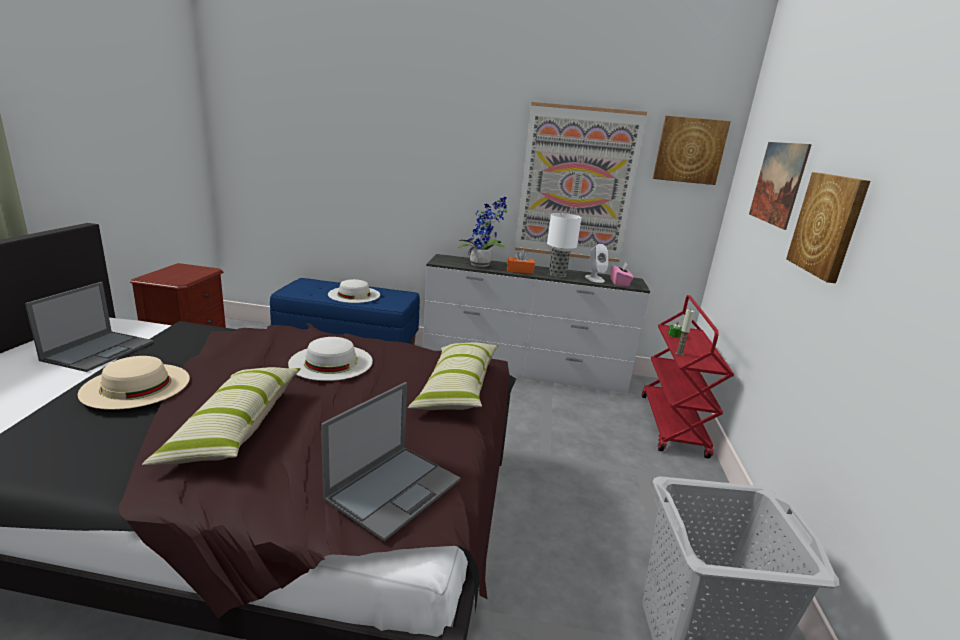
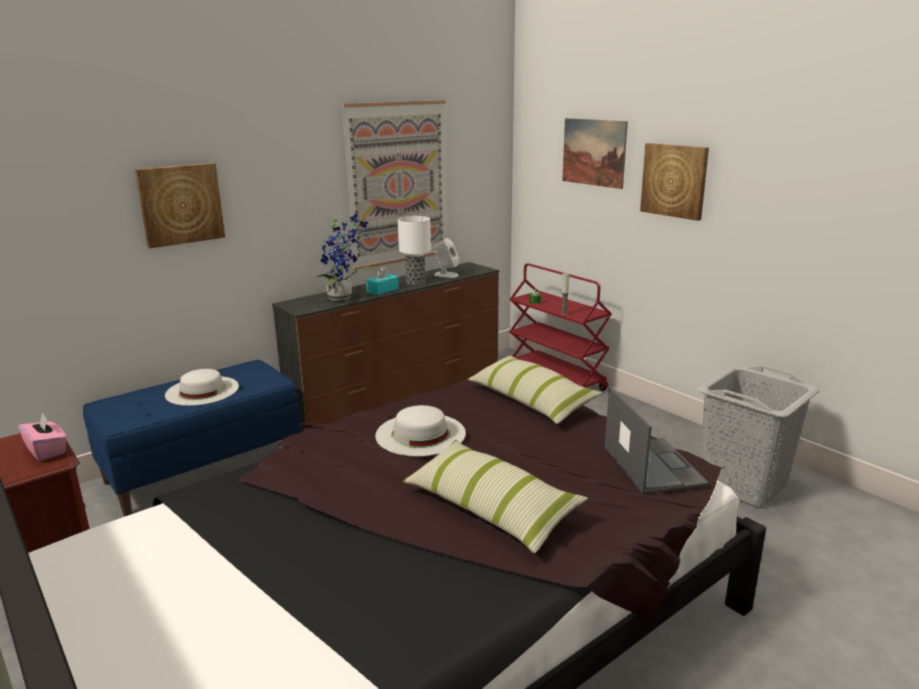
camera: 45 degrees left, 0 degrees up
laptop [25,282,154,372] -> none
beige hat [78,356,190,410] -> none
white dresser [423,254,650,394] -> brown dresser [272,262,499,433]
orange tissue box [507,249,535,274] -> turquoise tissue box [366,266,399,295]
pink tissue box [611,262,633,287] -> pink tissue box moved to [18,413,67,461]
picture [653,116,731,185] -> picture moved to [135,163,225,248]

